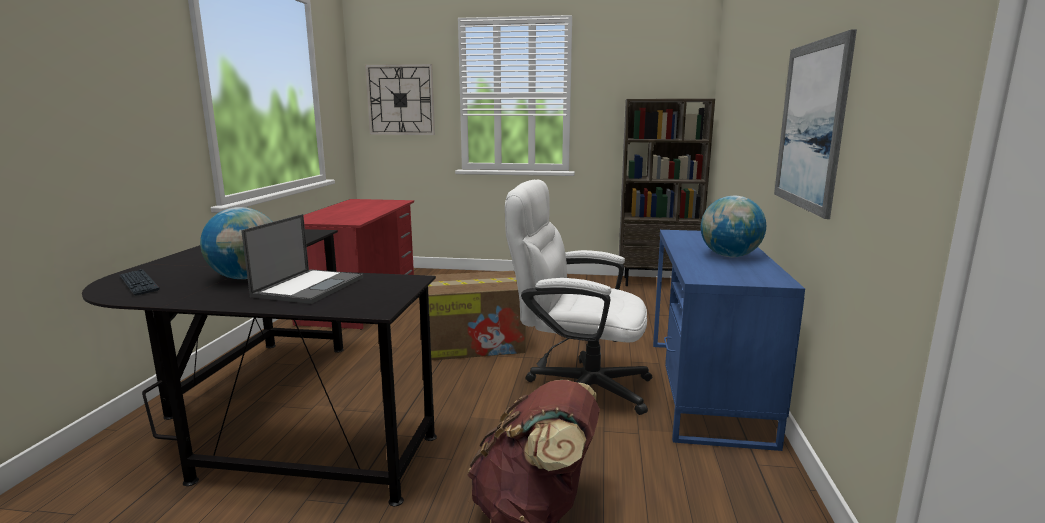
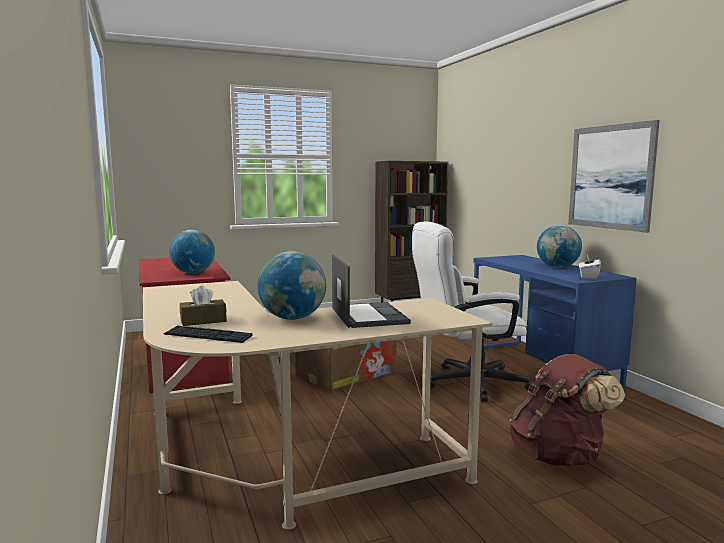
camera: 30 degrees left, 5 degrees down
black desk [82,229,437,506] -> beige desk [143,281,492,530]
wall clock [365,64,435,135] -> none
none -> globe [169,230,215,274]
none -> brown tissue box [180,285,227,326]
none -> white tissue box [579,254,601,280]

